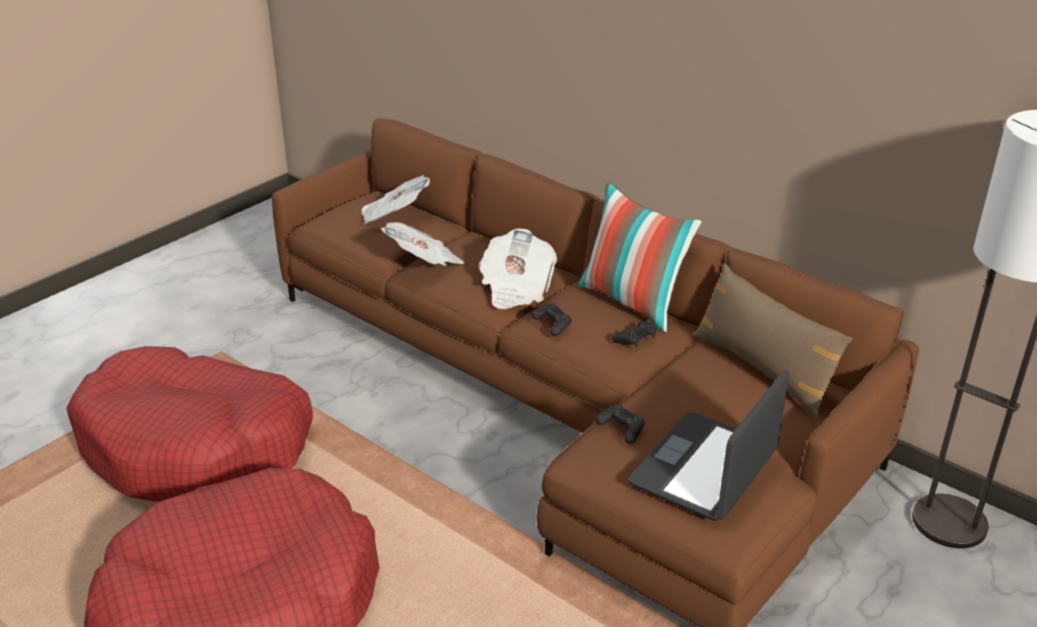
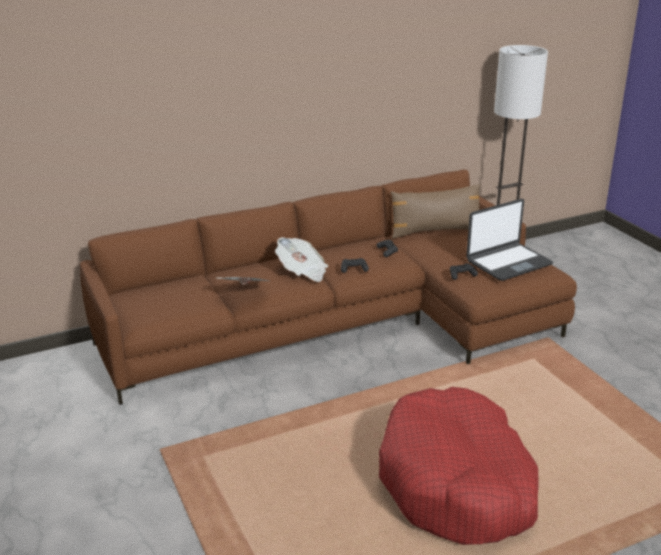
camera: 65 degrees left, 5 degrees down
red dog bed [67,346,313,502] -> none
newspaper [361,175,430,224] -> none
pillow [578,182,702,332] -> none
laptop [629,369,789,521] -> laptop turned 90 degrees counterclockwise [466,199,553,281]

